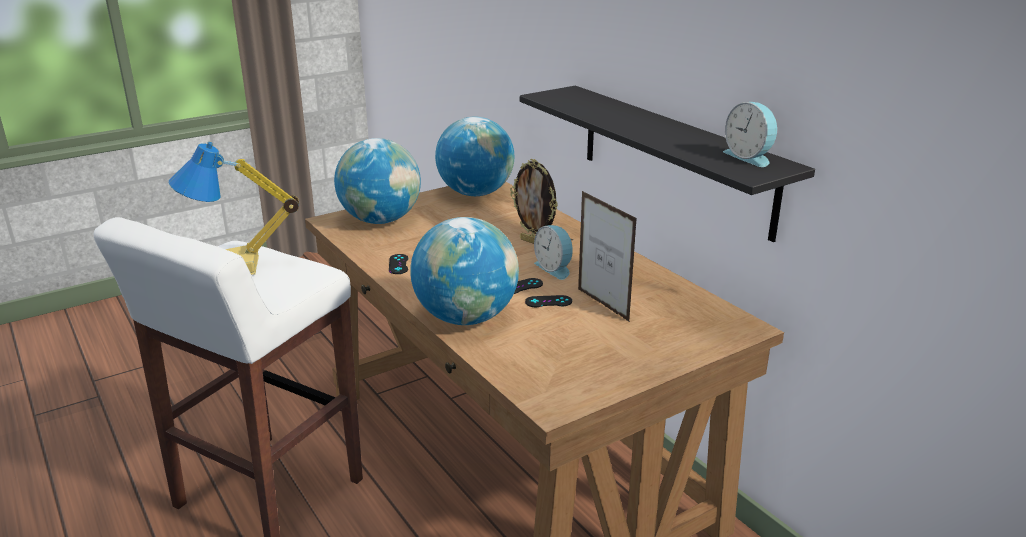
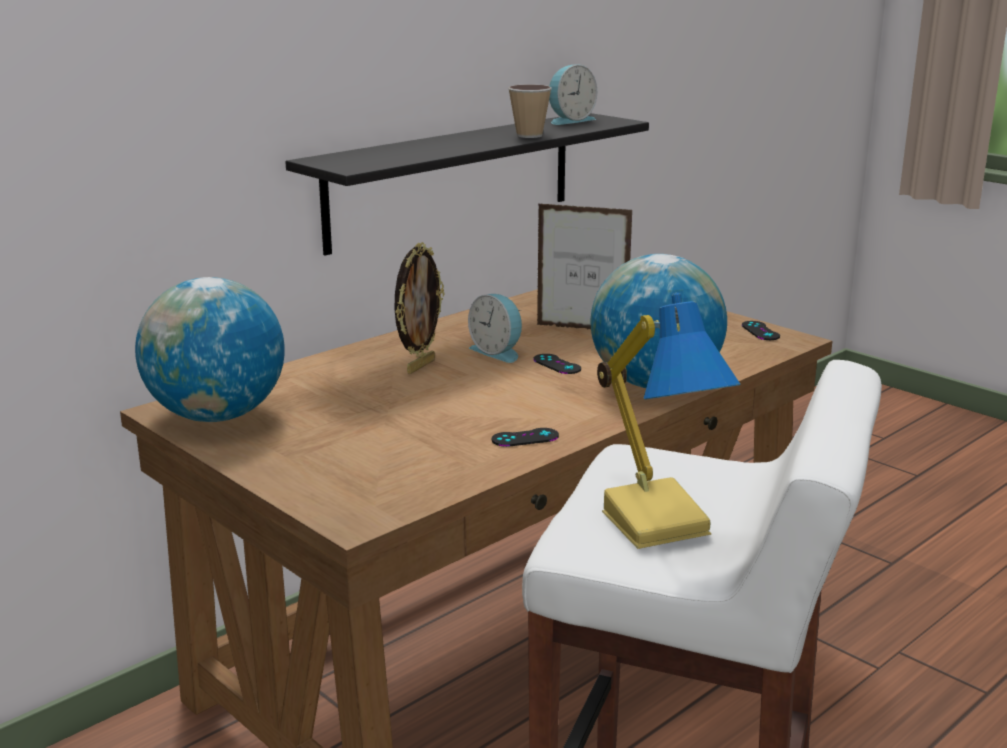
camera: 100 degrees left, 5 degrees down
globe [334,138,421,224] -> none
black game controller [525,295,572,307] -> black game controller moved to [742,321,780,340]
alarm clock [534,225,573,280] -> alarm clock turned 90 degrees clockwise [468,294,522,363]
picture frame [578,191,637,322] -> picture frame turned 120 degrees counterclockwise [537,203,632,330]
none -> cup [508,84,552,138]

